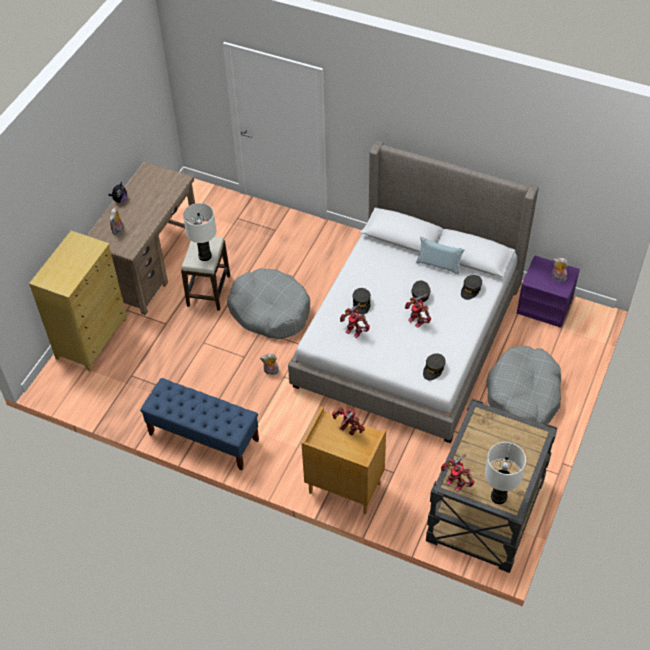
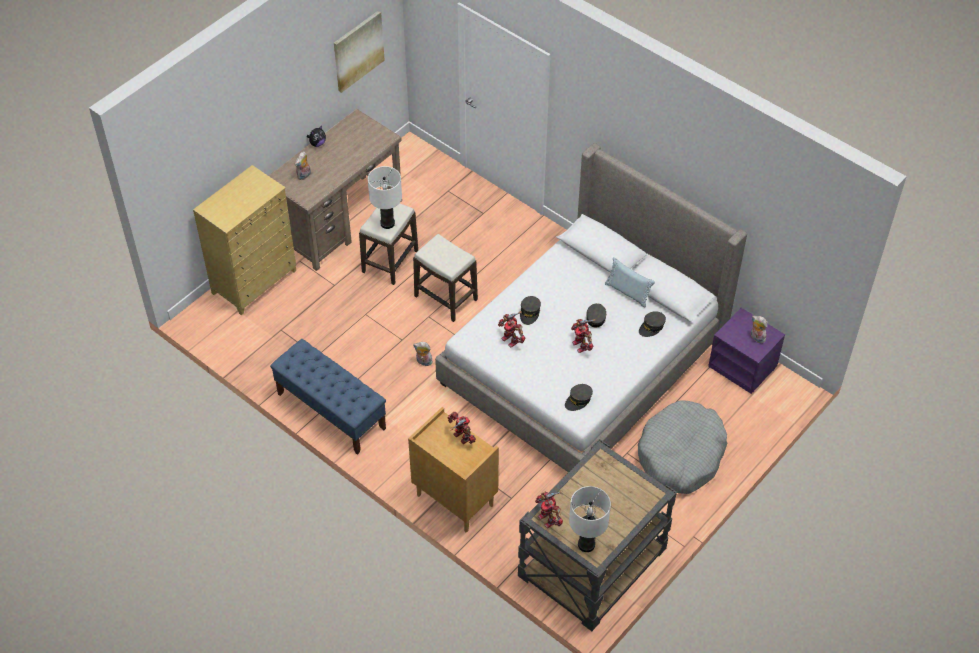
camera: 15 degrees right, 0 degrees up
grey dog bed [227,268,310,339] -> stool [413,234,478,322]
none -> picture [334,11,385,93]

